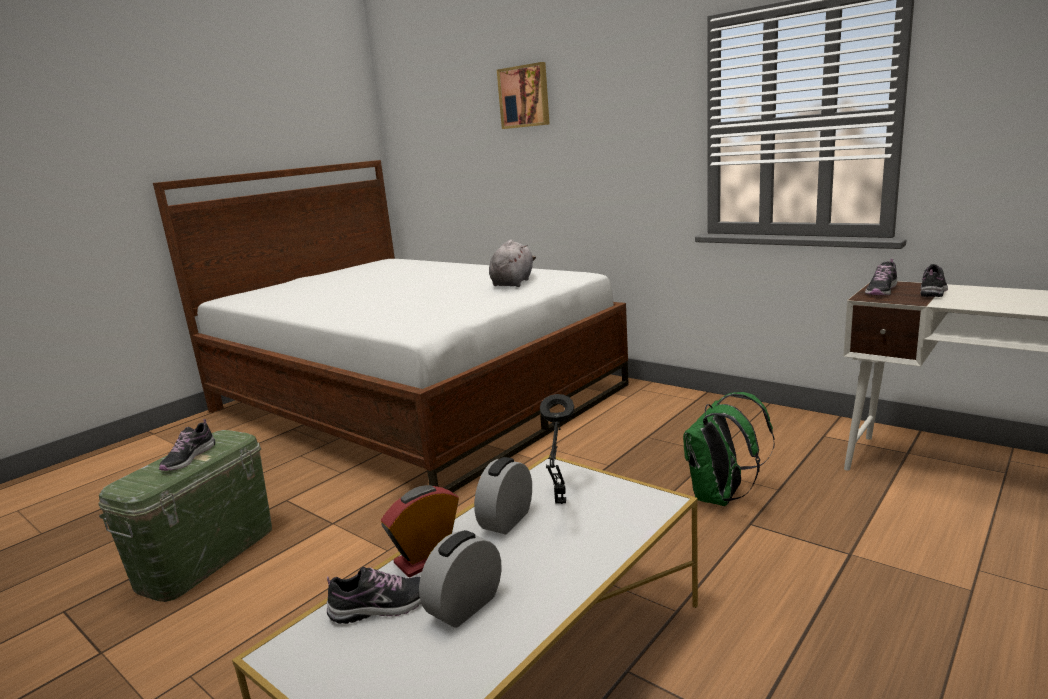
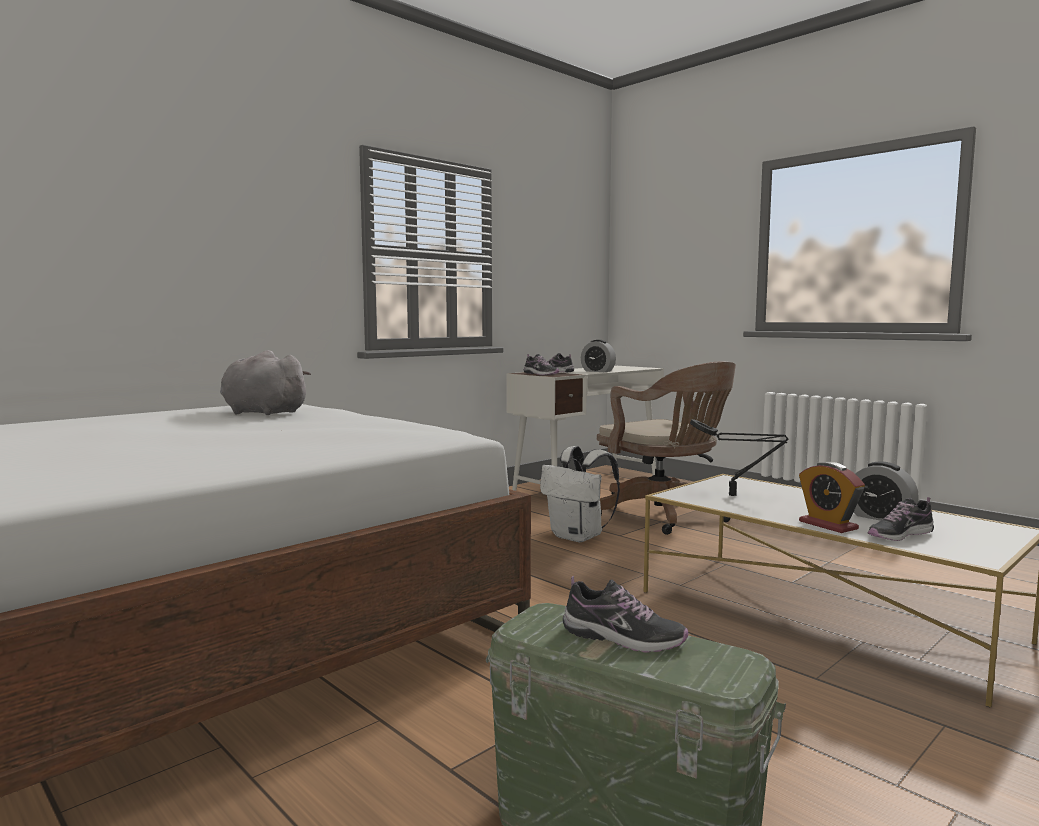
camera: 85 degrees left, 10 degrees down
shoe [327,567,421,624] -> shoe turned 105 degrees counterclockwise [868,497,934,541]
alarm clock [474,457,532,535] -> alarm clock moved to [581,340,616,372]
picture [497,62,550,129] -> none
green backpack [683,392,775,506] -> white backpack [540,446,620,542]
none -> brown office chair [597,361,736,535]

